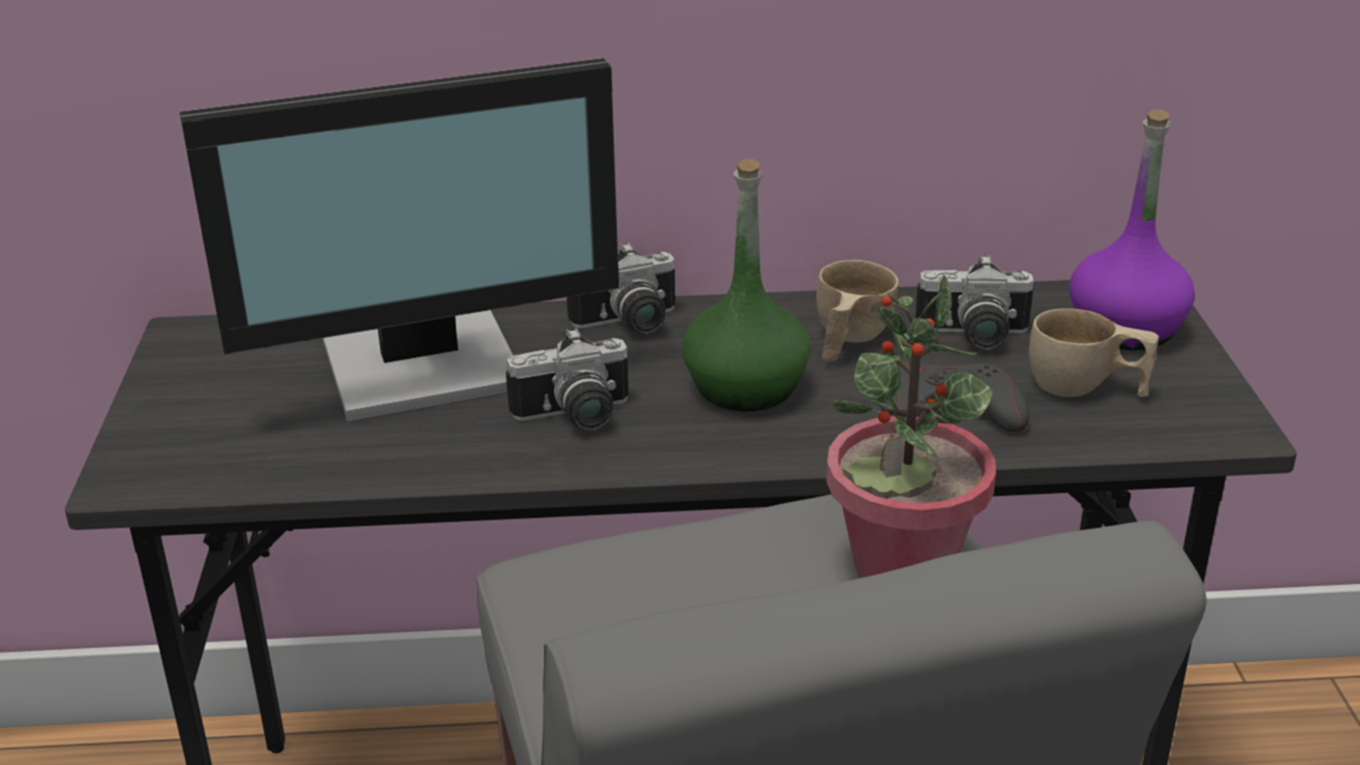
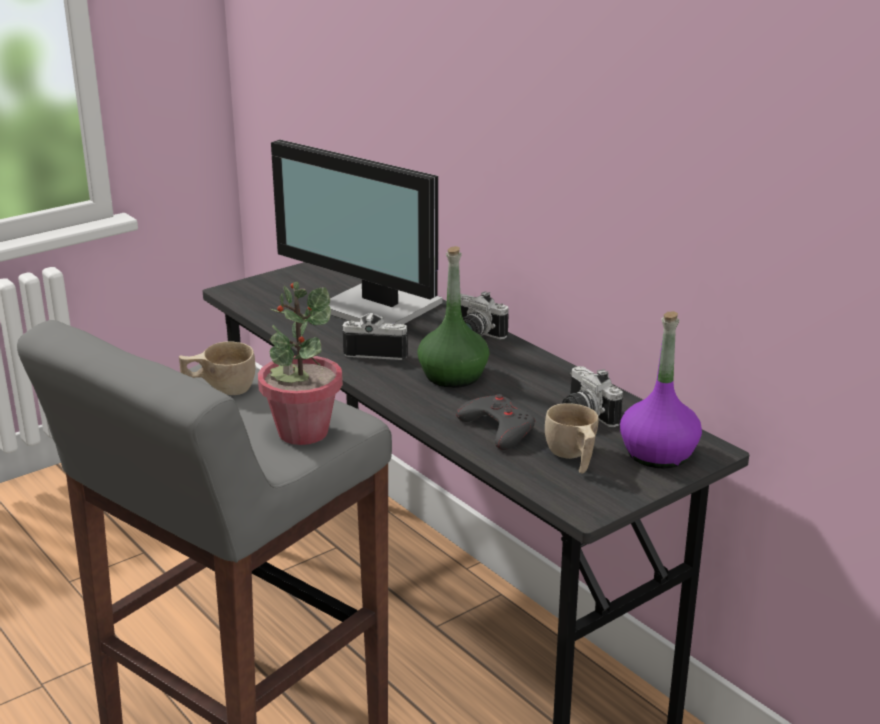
camera: 55 degrees right, 5 degrees down
camera [506,328,629,430] -> camera turned 150 degrees clockwise [342,313,408,360]
beige cup [816,260,899,362] -> beige cup moved to [179,341,255,395]

